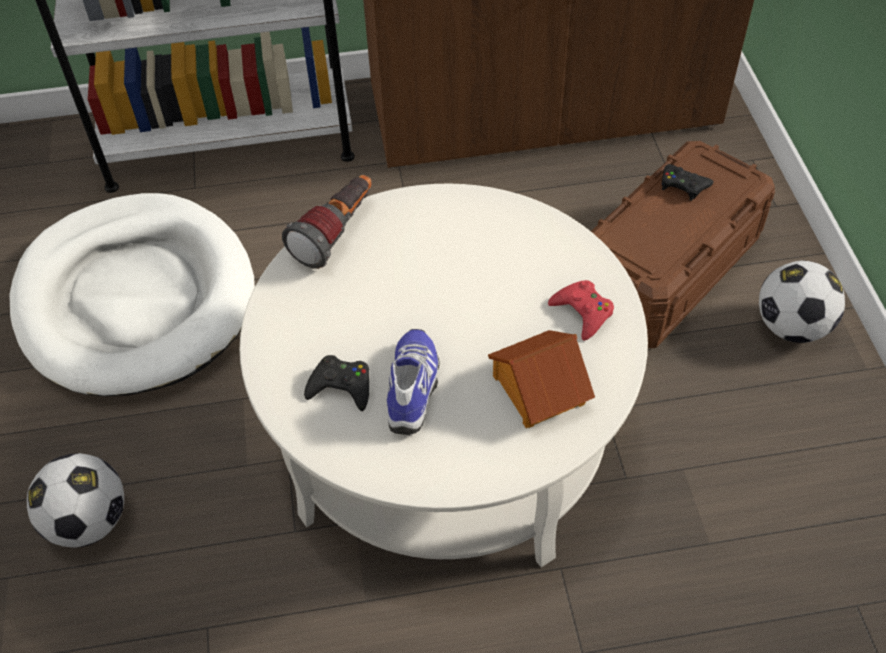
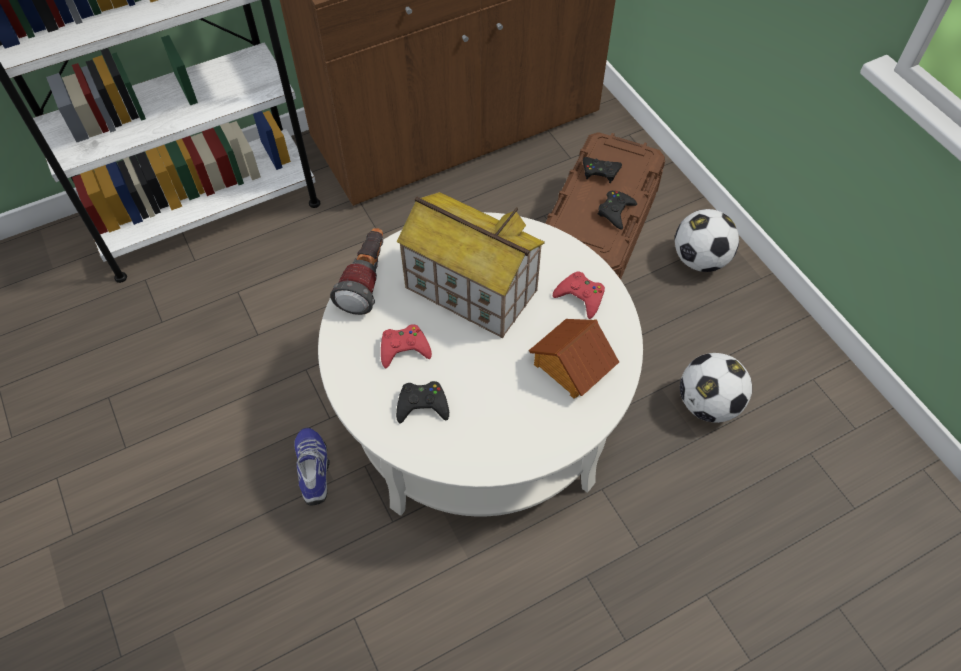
camera: 20 degrees left, 5 degrees up
white dog bed [9,193,255,396] -> none
football [27,453,124,547] -> football moved to [680,353,752,423]
shoe [387,329,440,435] -> shoe moved to [294,427,329,506]
none -> red game controller [381,324,432,368]
none -> toy house [396,192,545,339]
none -> black game controller [598,191,637,230]

